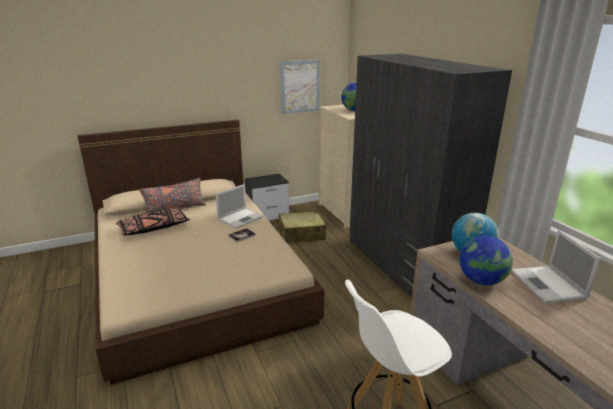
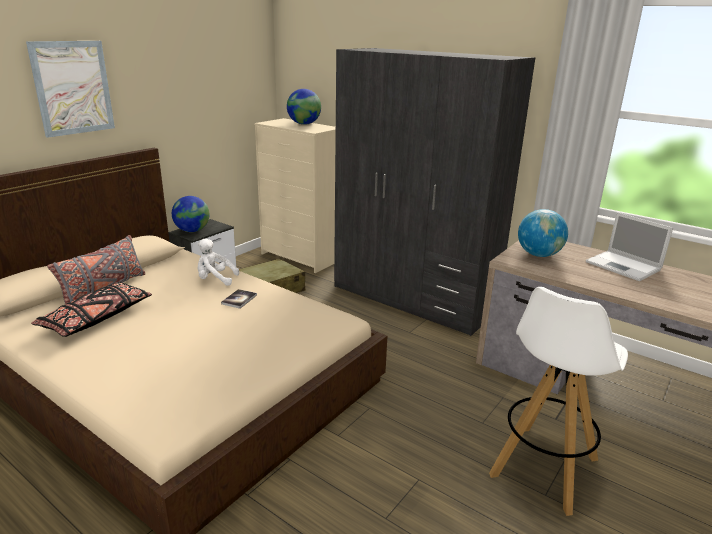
camera: 30 degrees left, 0 degrees up
laptop [215,184,264,229] -> white plush toy [197,239,239,286]
picture [280,59,320,114] -> picture moved to [26,41,115,138]
globe [459,236,513,285] -> globe moved to [172,196,209,232]

